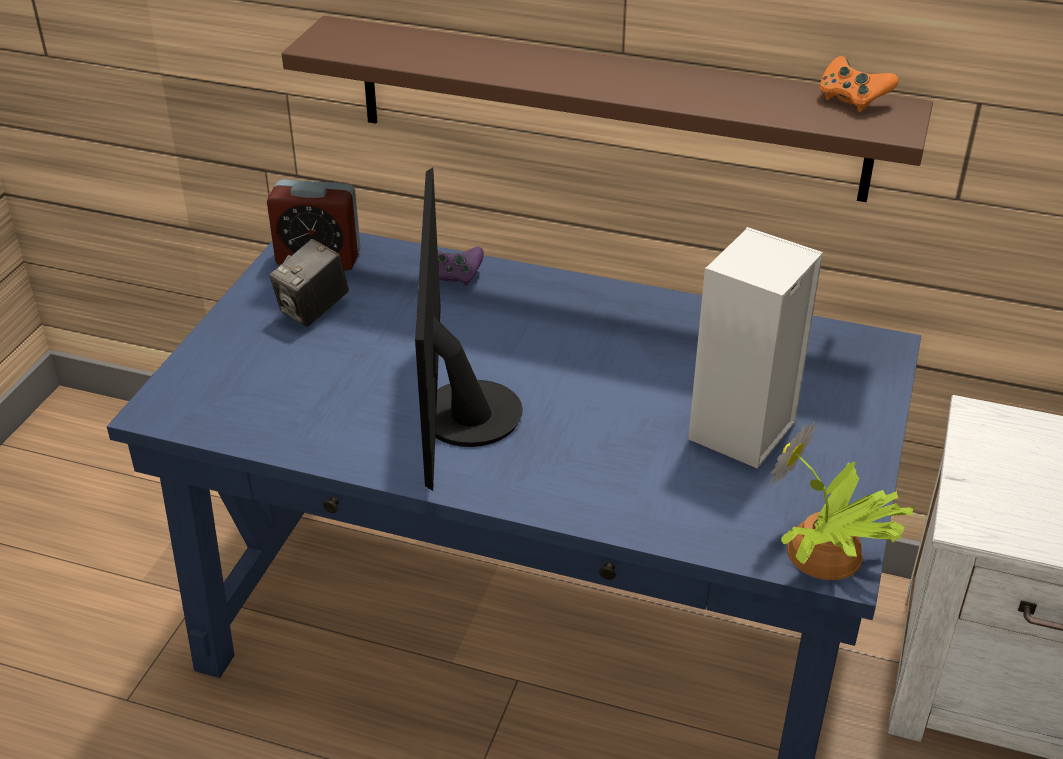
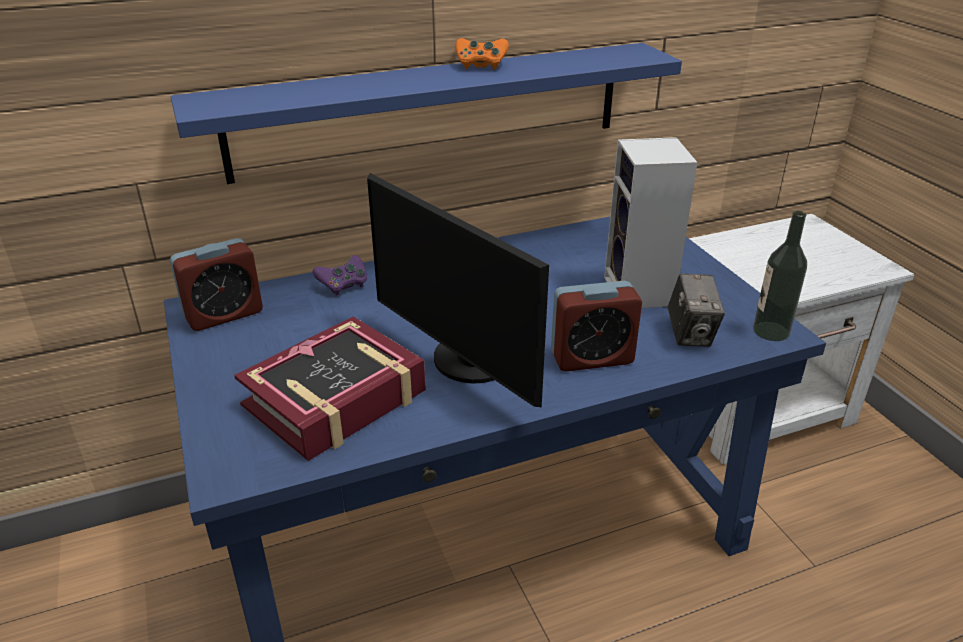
camera: 40 degrees left, 5 degrees down
camera [269,239,349,327] -> camera moved to [667,273,725,347]
brown shelf [282,16,933,202] -> blue shelf [170,43,682,184]
potted plant [769,421,916,580] -> bottle [753,211,807,341]
orange game controller [820,56,899,112] -> orange game controller moved to [455,38,509,70]
none -> book [234,316,426,461]
none -> alarm clock [551,281,642,372]

